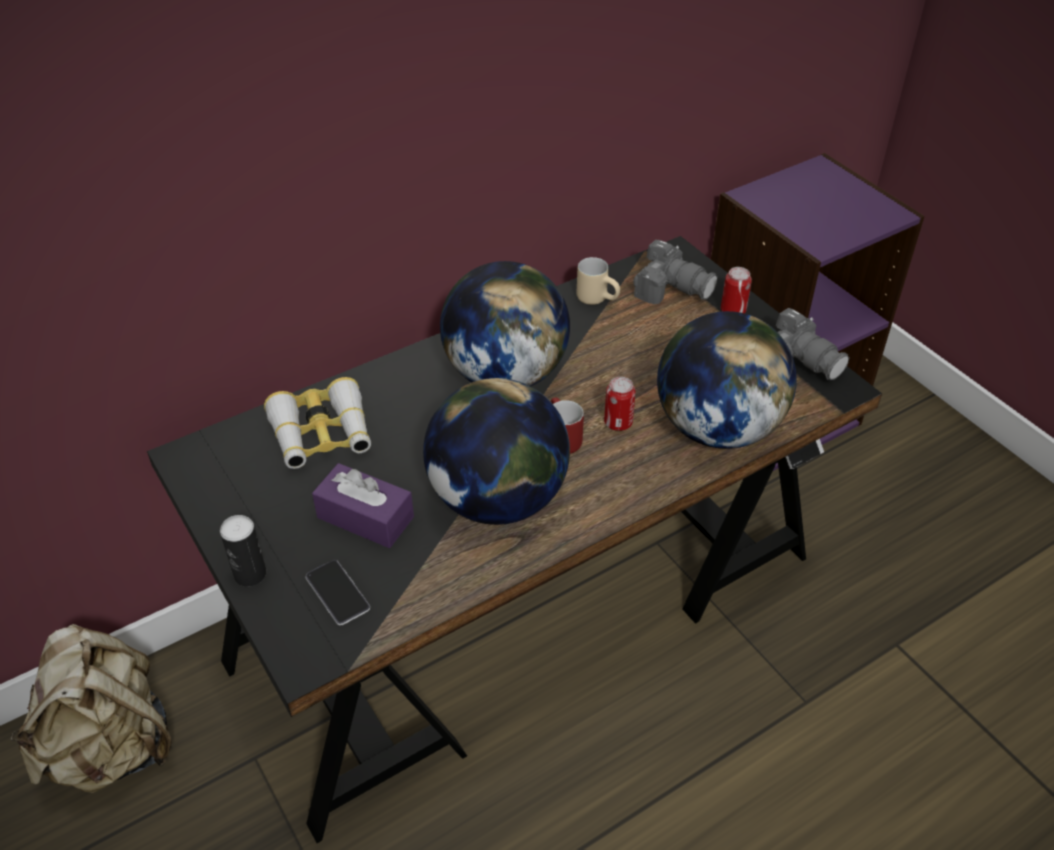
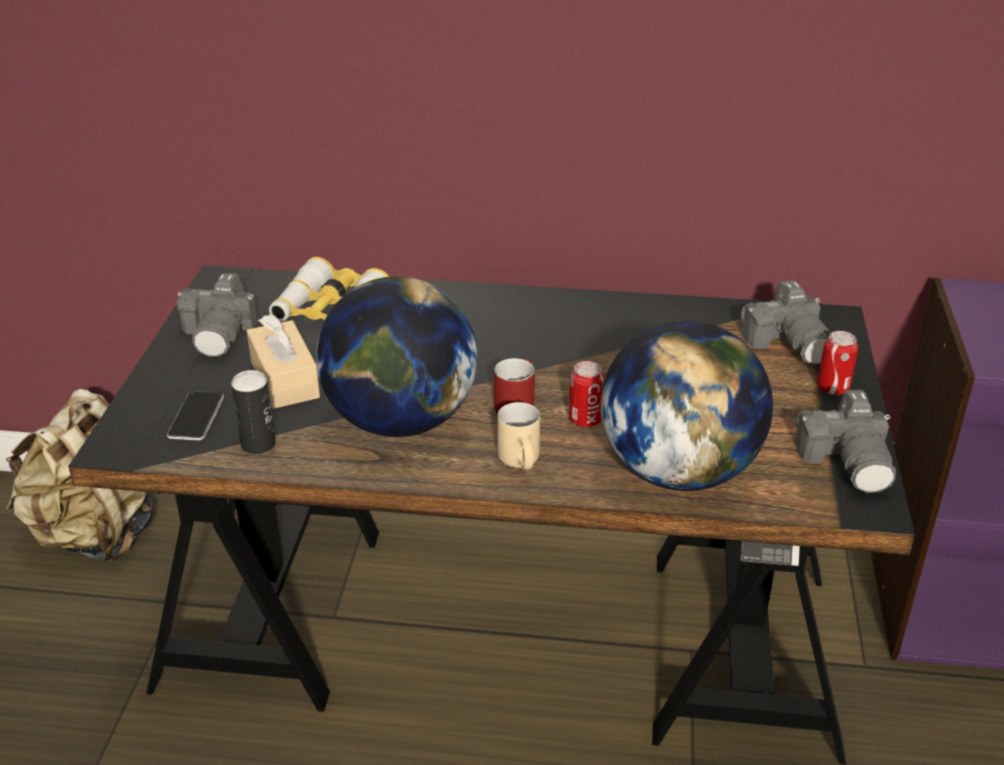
camera: 40 degrees right, 10 degrees down
can [220,515,266,587] -> can moved to [231,370,276,454]
purple tissue box [312,463,414,548] -> beige tissue box [247,314,320,409]
globe [440,261,570,386] -> none
beige mug [577,257,620,305] -> beige mug moved to [497,402,540,470]
none -> camera [177,273,257,357]

